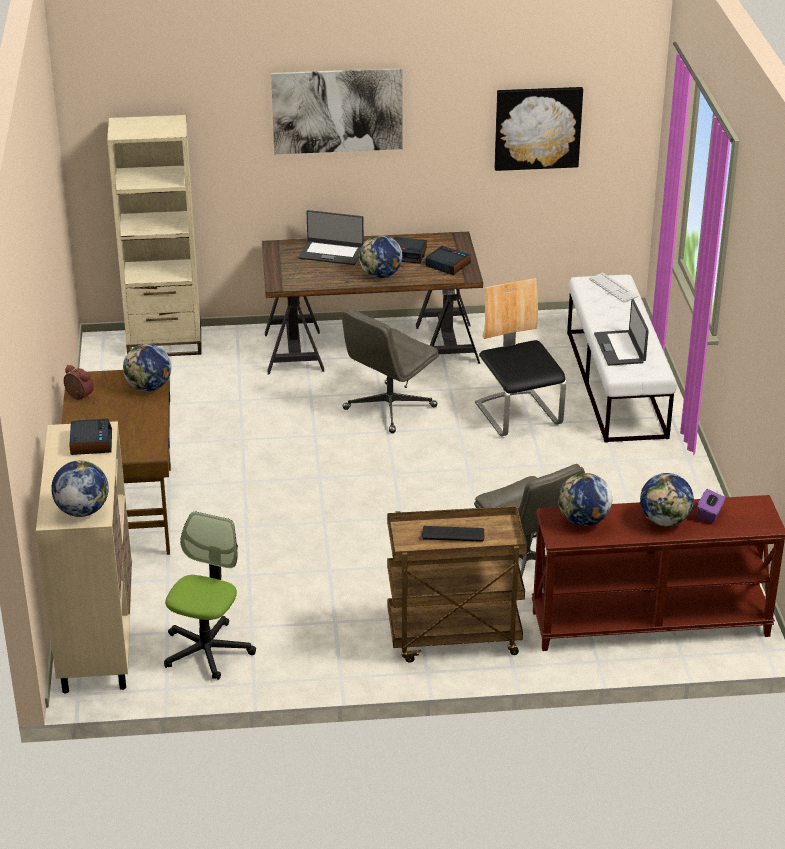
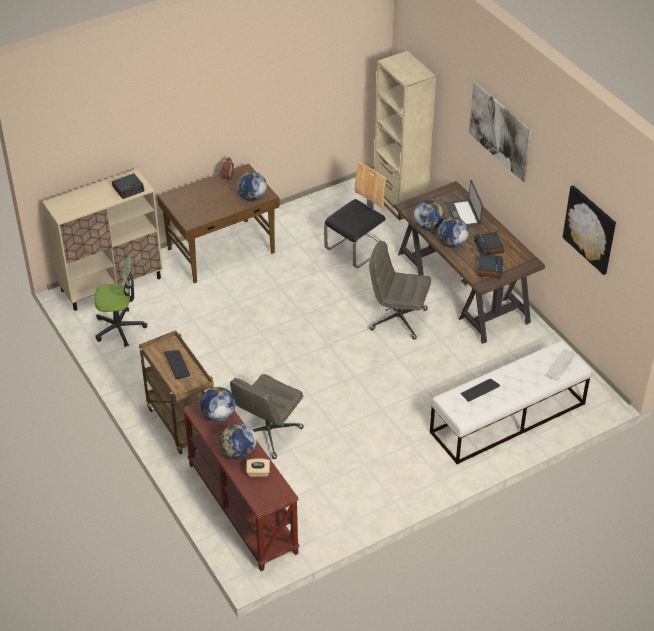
camera: 65 degrees right, 10 degrees up
globe [51,460,109,517] -> globe moved to [414,200,444,231]
chair [475,278,566,436] -> chair moved to [324,162,386,268]
laptop [594,299,649,366] -> keyboard [460,379,500,402]
purple tissue box [697,489,725,523] -> beige tissue box [246,458,270,477]

